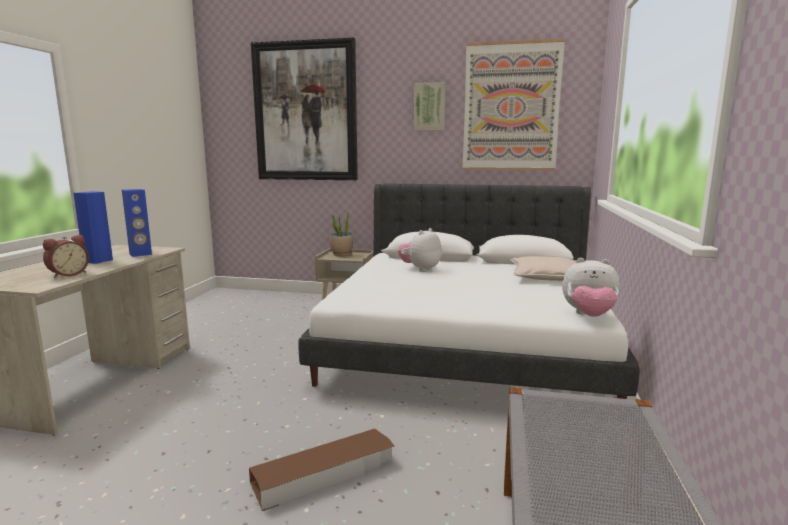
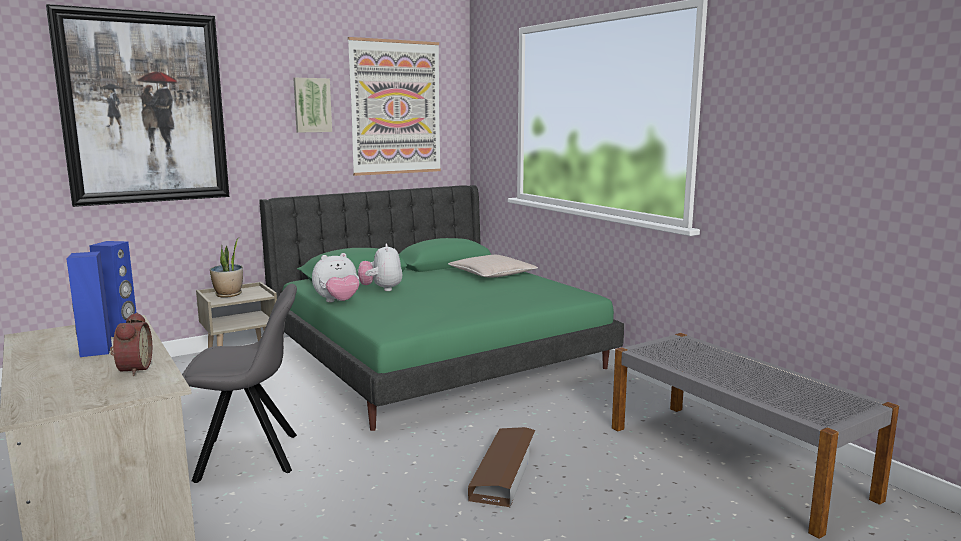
camera: 45 degrees left, 0 degrees up
white bed [298,184,640,399] -> green bed [259,185,624,431]
plush toy [562,258,620,317] -> plush toy moved to [312,253,360,302]
none -> grey chair [182,284,297,483]

